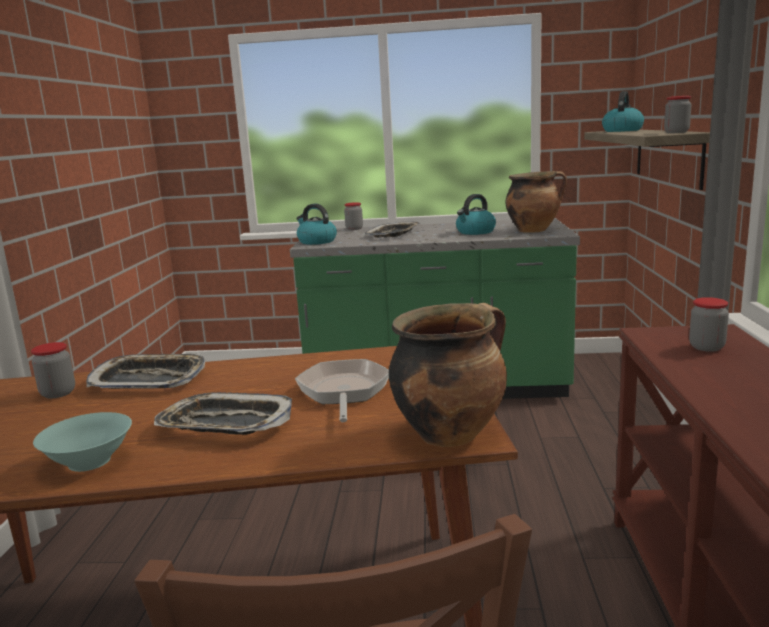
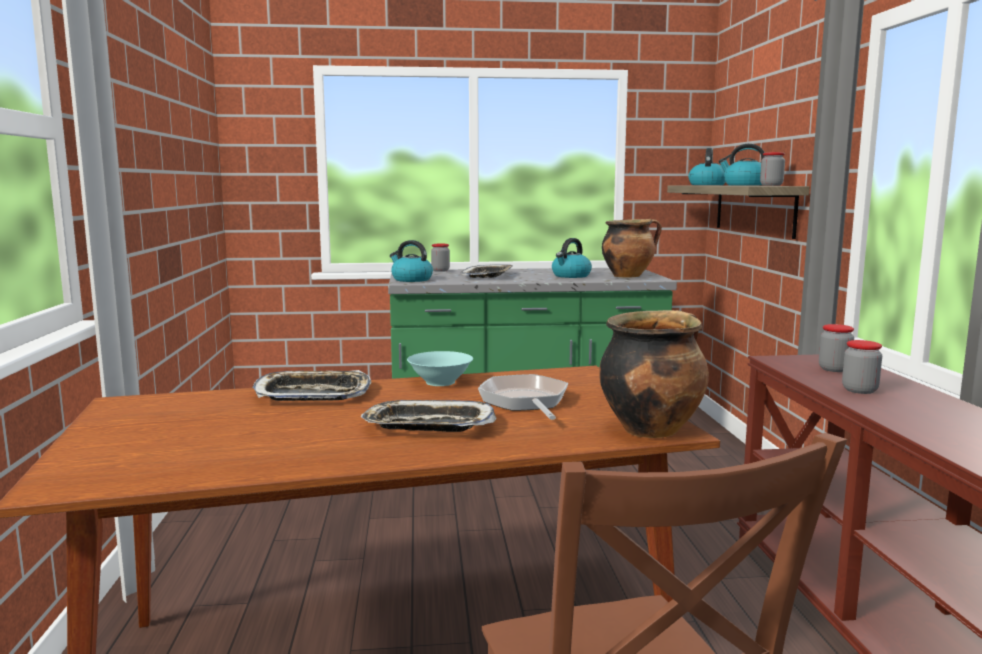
camera: 10 degrees left, 5 degrees down
jar [31,342,75,399] -> jar moved to [842,340,882,394]
turquoise bowl [33,412,132,472] -> turquoise bowl moved to [407,351,473,386]
none -> kettle [719,144,765,186]

